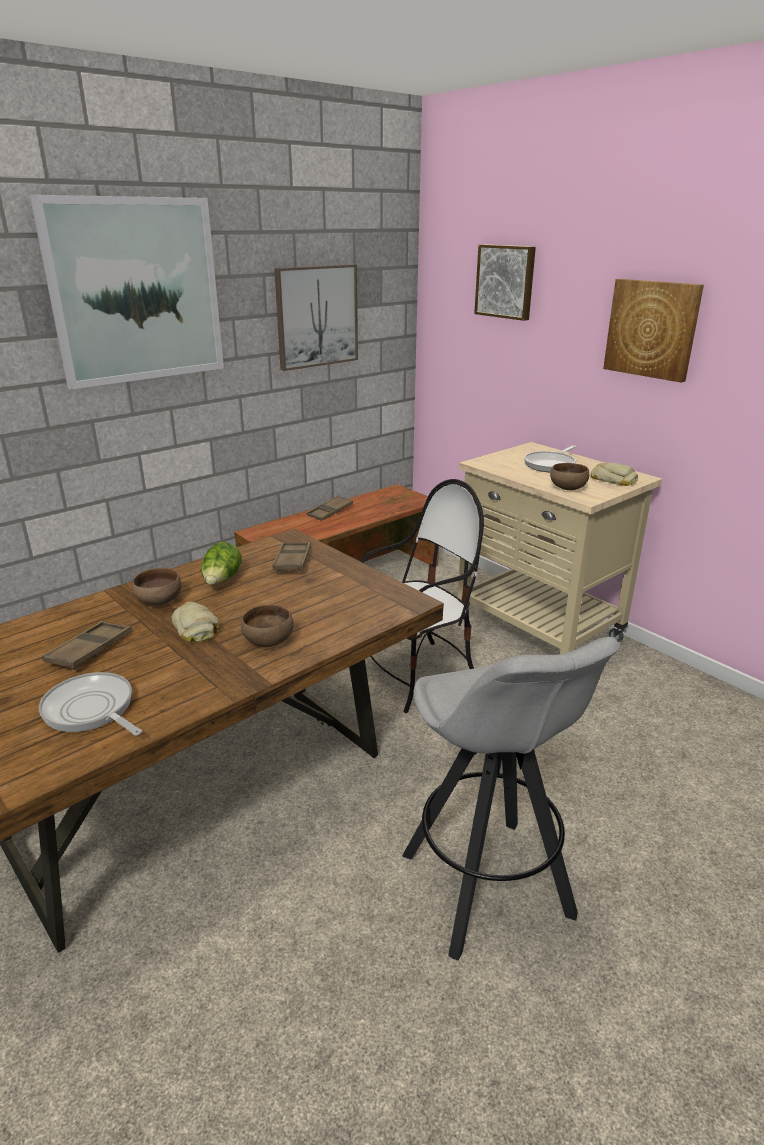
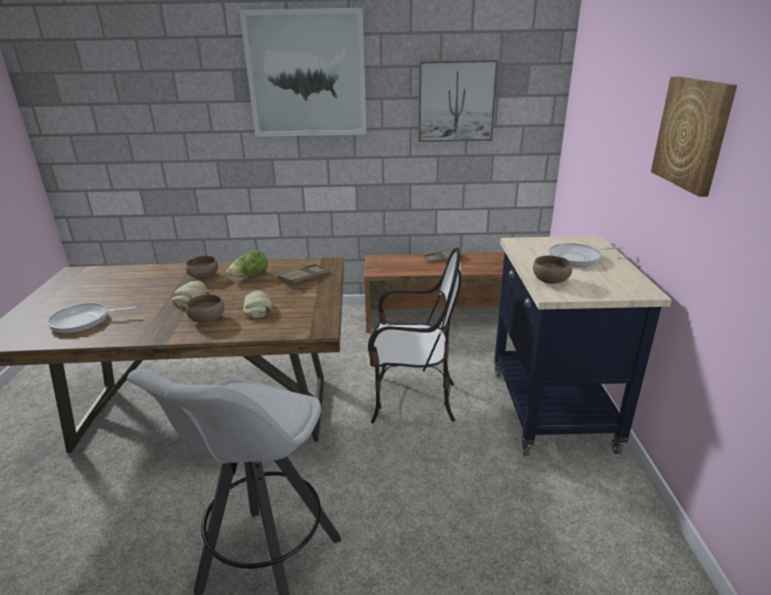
camera: 40 degrees right, 0 degrees up
frying pan [39,672,142,736] -> frying pan turned 90 degrees counterclockwise [47,303,137,333]
brown tray [42,621,132,670] -> none
beige cart [458,442,662,654] -> blue cart [494,236,672,456]
picture [474,244,536,321] -> none
bread [591,463,638,486] -> bread moved to [243,290,273,318]

